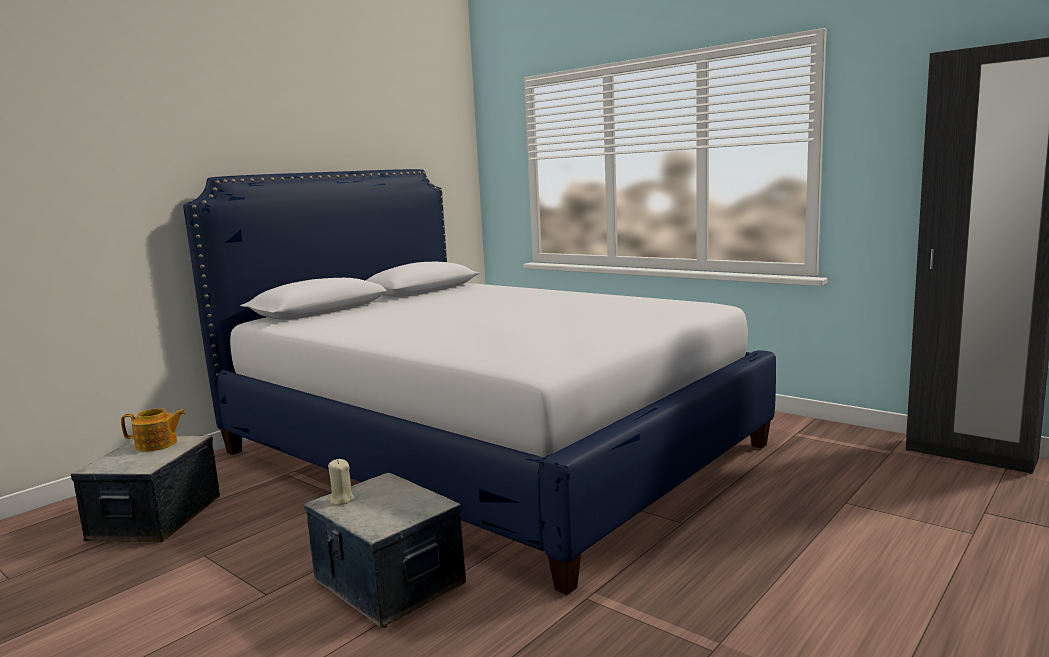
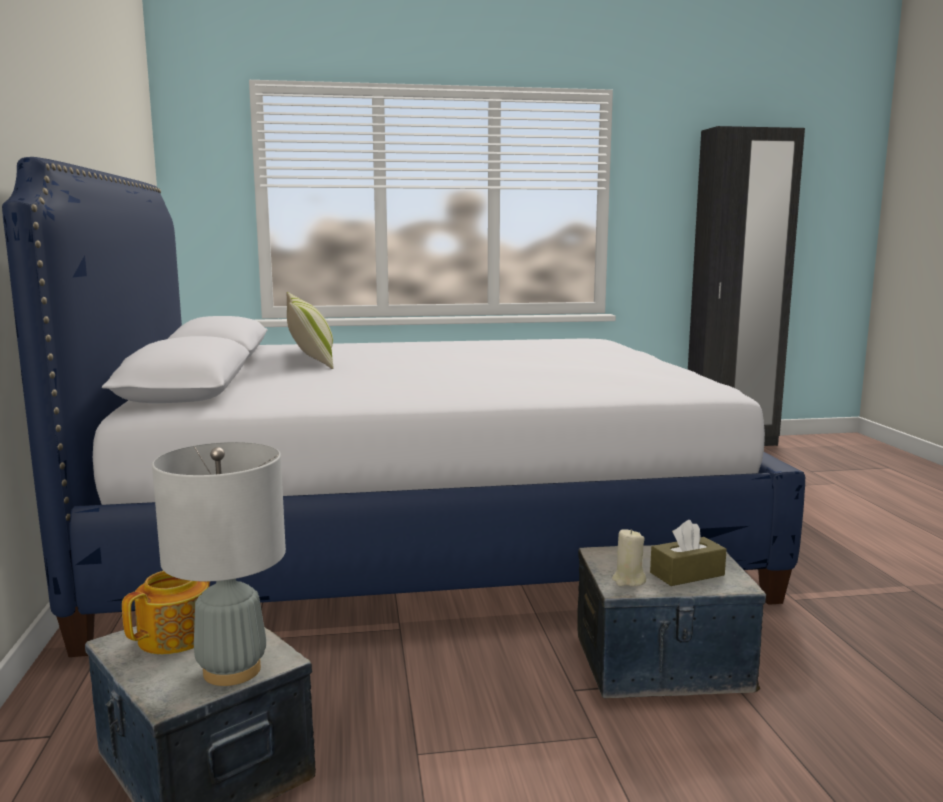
camera: 50 degrees left, 0 degrees up
none -> grey table lamp [152,442,286,686]
none -> pillow [286,292,333,369]
none -> brown tissue box [650,520,727,586]

